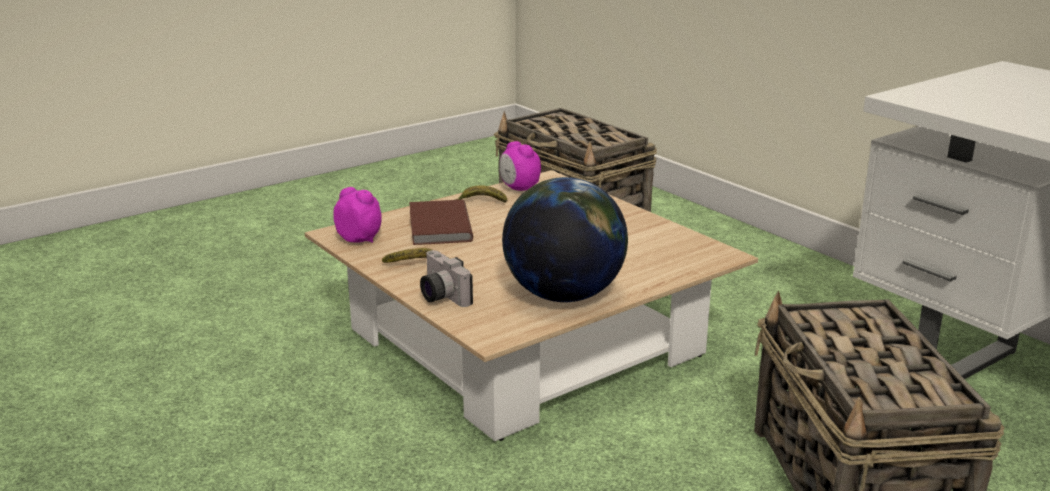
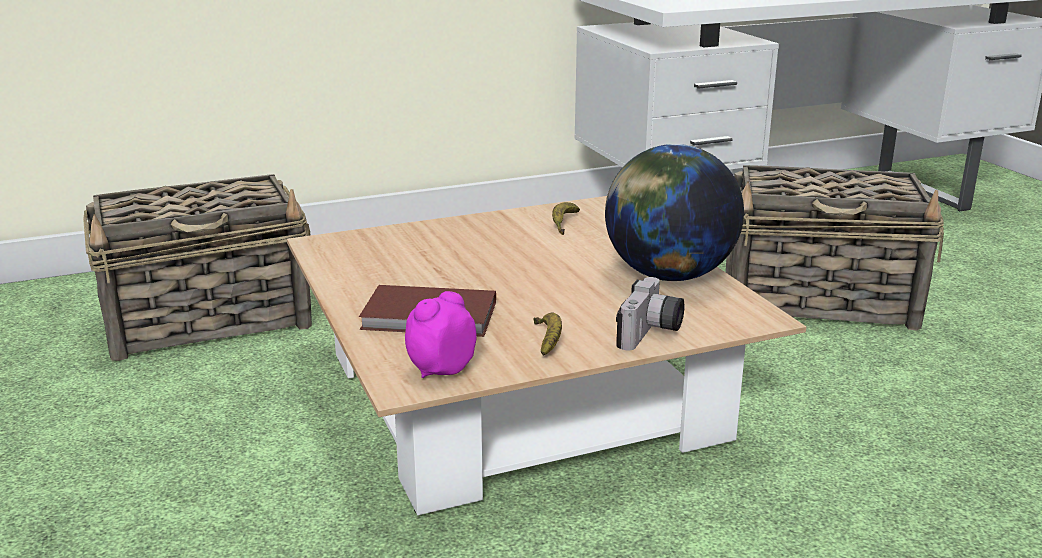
camera: 75 degrees left, 0 degrees up
camera [420,250,473,307] -> camera turned 45 degrees counterclockwise [616,277,685,351]
banana [455,185,507,203] -> banana moved to [552,202,580,235]
alarm clock [499,141,541,191] -> none

